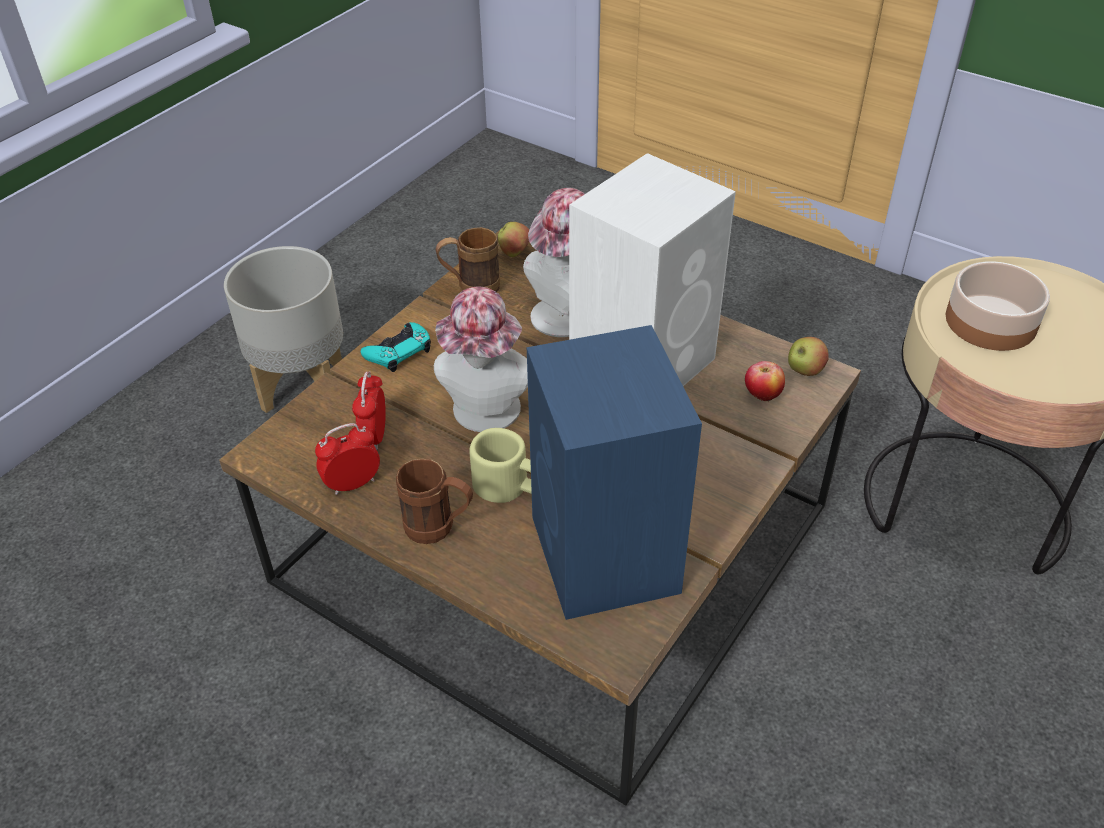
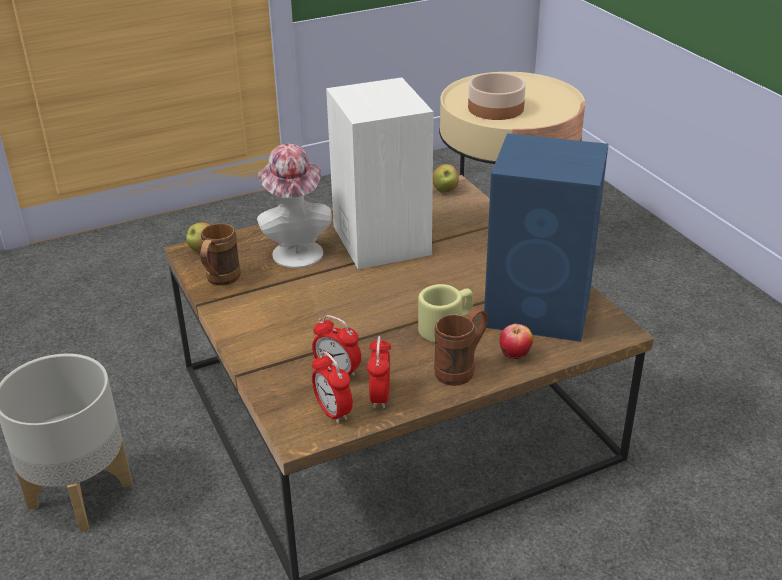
camera: 60 degrees left, 10 degrees down
turquoise game controller [360,322,431,372] -> none
hat [434,287,528,432] -> none
apple [745,361,785,401] -> apple moved to [500,324,533,359]
none -> alarm clock [312,351,353,424]

